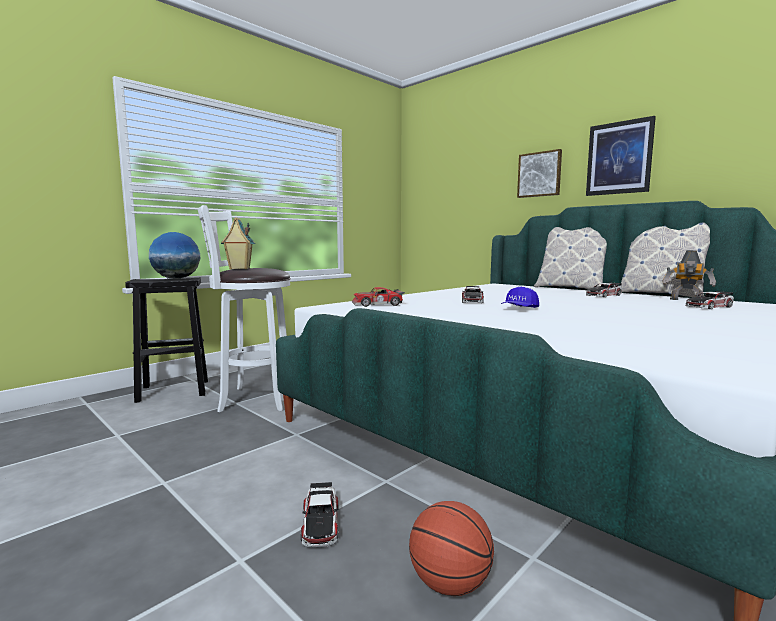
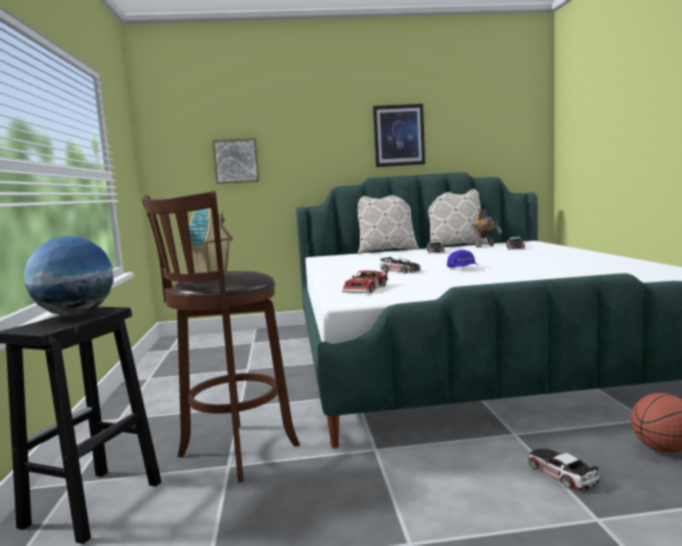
camera: 50 degrees left, 0 degrees up
white stool [198,205,291,412] -> brown stool [142,191,300,482]
toy car [301,482,339,548] -> toy car turned 150 degrees counterclockwise [527,449,599,491]
picture [517,149,562,198] -> picture moved to [213,138,259,184]

